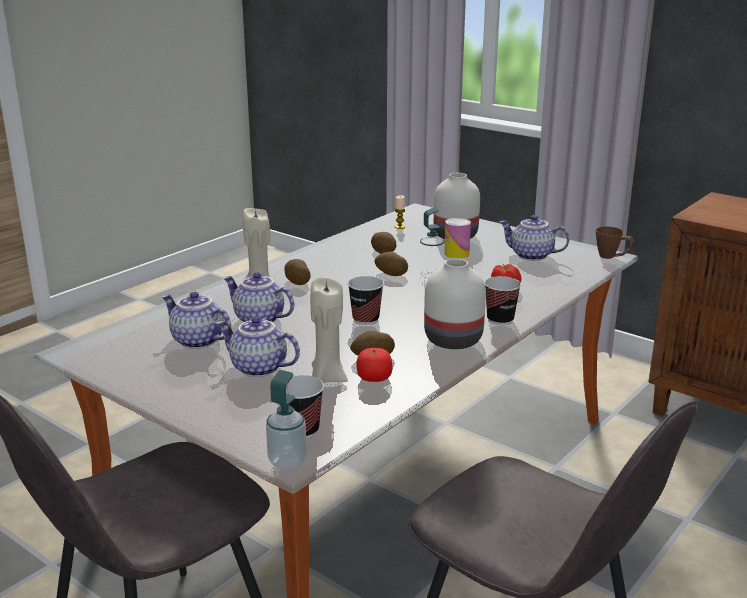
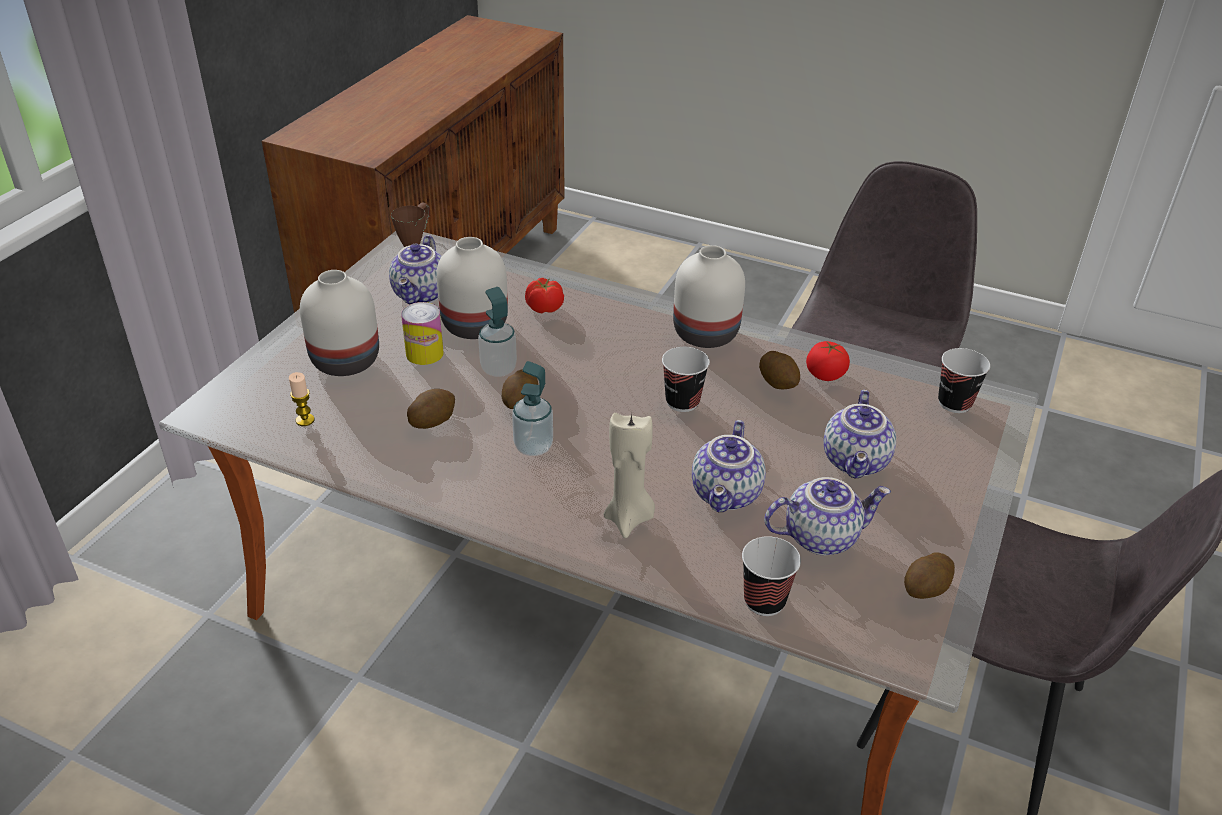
camera: 105 degrees left, 15 degrees up
teapot [162,292,231,349] -> teapot turned 120 degrees counterclockwise [764,477,891,555]
soap dispenser [266,370,307,469] -> soap dispenser moved to [512,361,553,456]
potato [285,259,311,285] -> potato moved to [904,553,955,599]
beige candle [310,277,348,383] -> none
cup [484,276,521,325] -> cup moved to [742,536,801,616]
none -> white vase [436,237,508,339]

